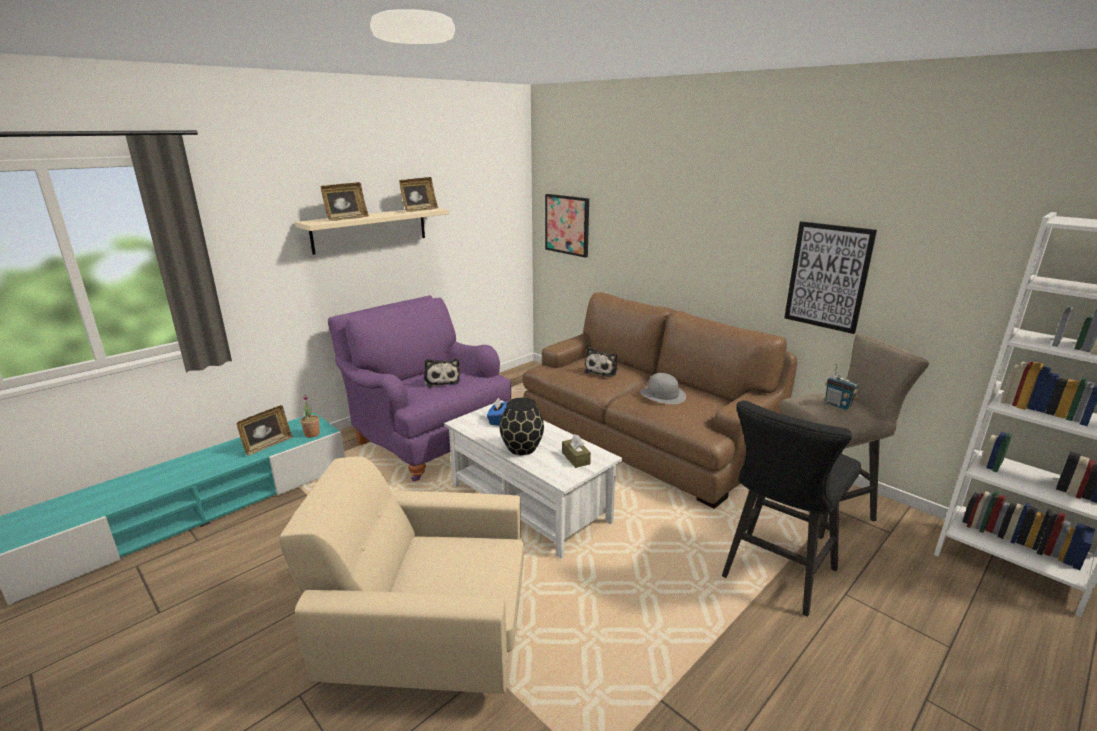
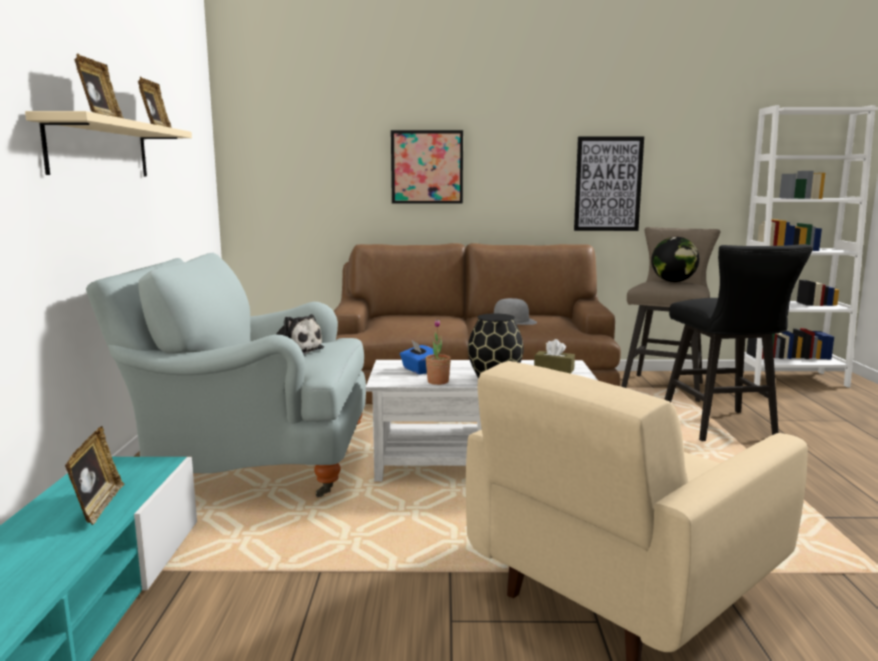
camera: 45 degrees left, 10 degrees down
potted plant [301,394,320,438] -> potted plant moved to [425,320,451,385]
purple armchair [328,295,511,482] -> grey armchair [86,253,366,497]
picture [545,194,589,258] -> picture moved to [391,130,463,204]
plush toy [584,347,618,377] -> none
radio [825,363,859,410] -> globe [651,237,699,282]

